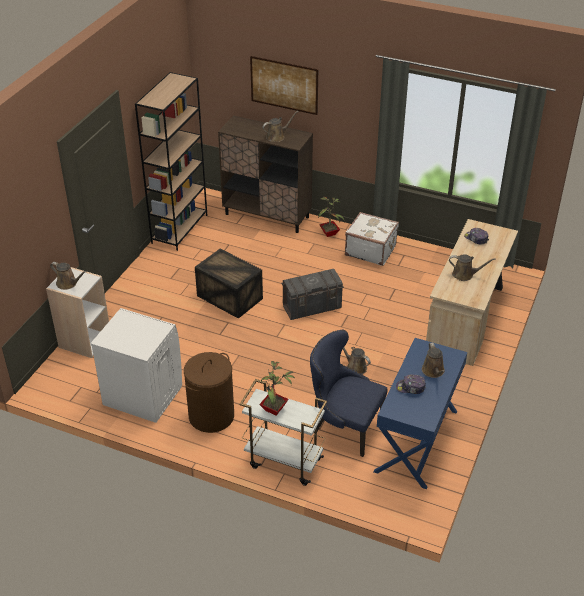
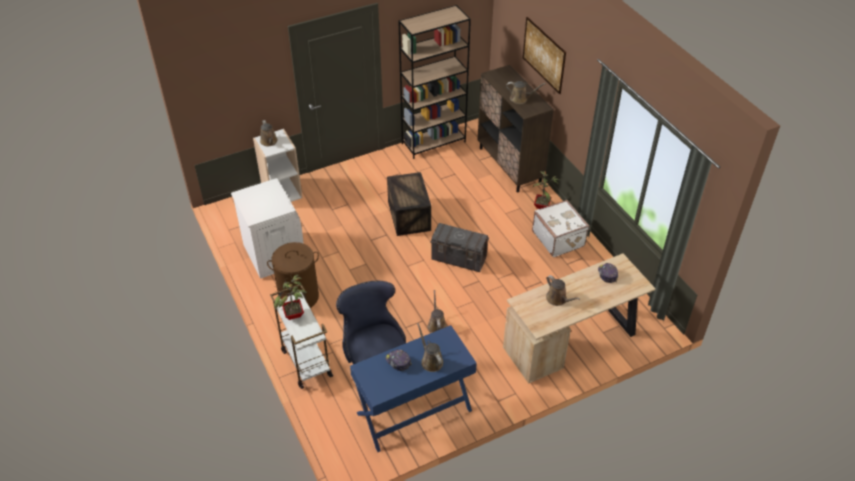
camera: 40 degrees right, 5 degrees up
brown watering can [422,343,445,378] -> brown watering can turned 120 degrees clockwise [417,323,443,372]

